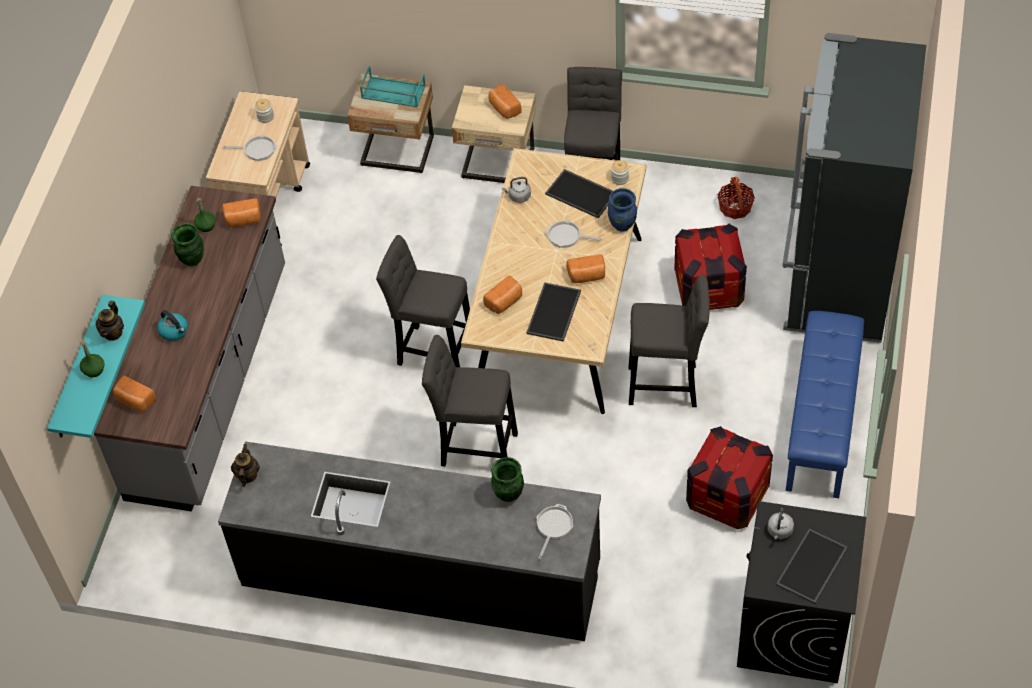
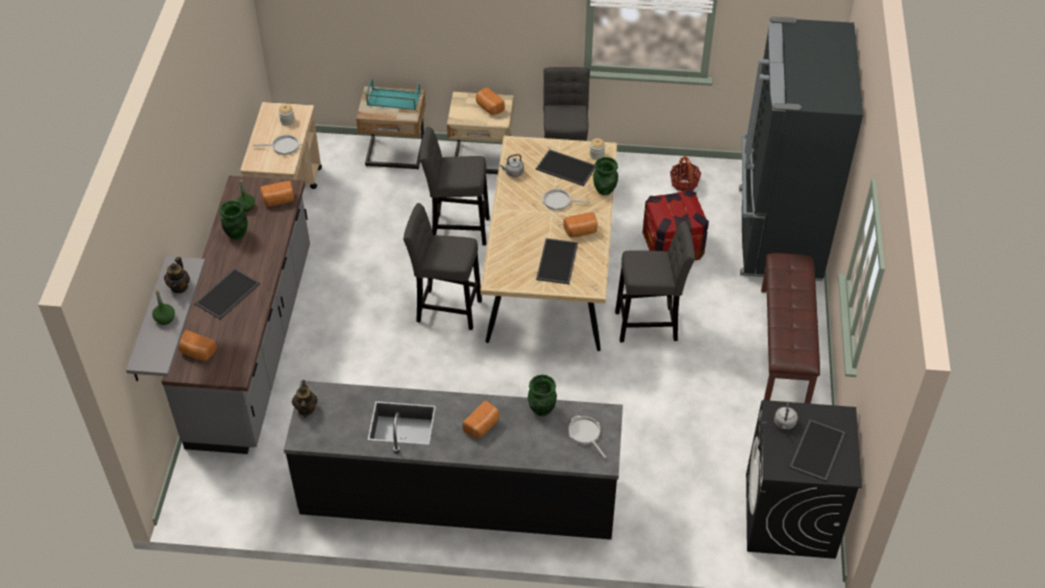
camera: 10 degrees left, 5 degrees down
turquoise shelf [47,295,145,438] -> grey shelf [126,256,206,381]
kettle [157,310,188,341] -> tray [195,268,260,319]
grey stool [422,335,518,467] -> grey stool moved to [420,127,490,245]
bread [483,276,522,314] -> bread moved to [463,401,499,439]
frying pan [537,504,573,559] -> frying pan turned 45 degrees counterclockwise [569,415,606,458]
blue vase [608,188,637,232] -> green vase [593,157,618,195]
crate [686,426,773,530] -> none
blue bench [786,311,864,498] -> brown bench [761,253,820,404]

